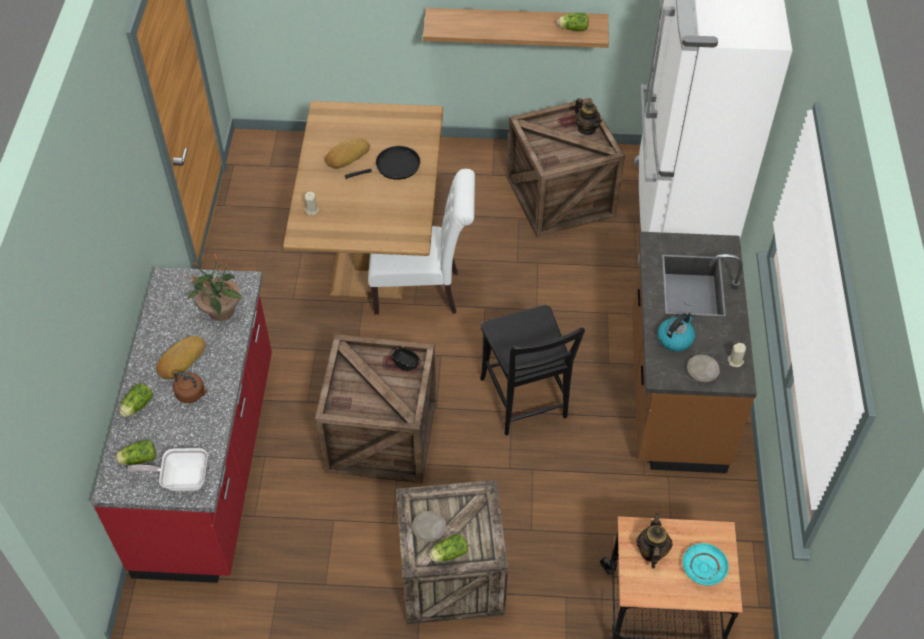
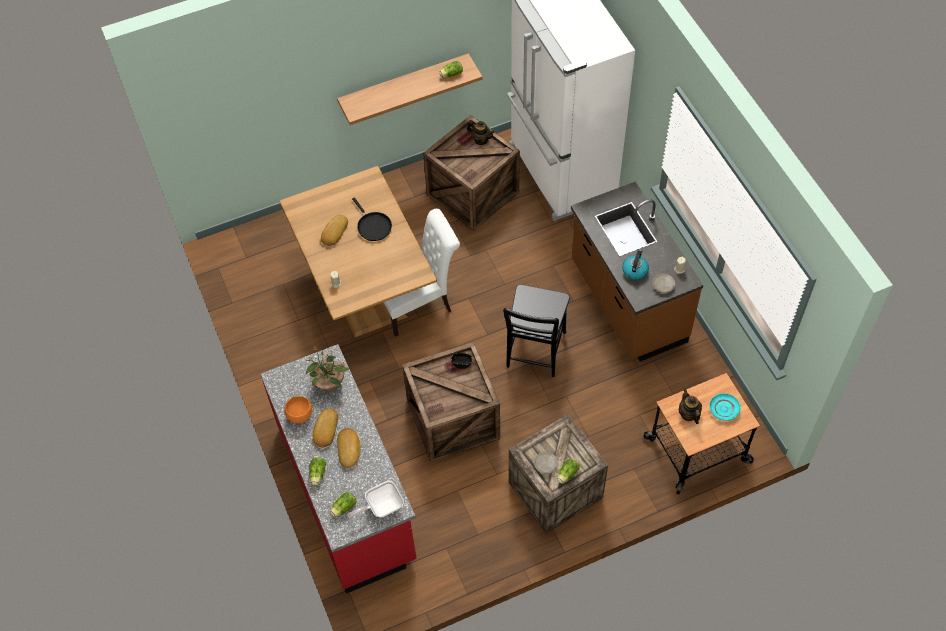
camera: 25 degrees left, 5 degrees up
brown kettle [173,372,208,403] -> bread [337,428,360,468]
black frying pan [345,146,420,180] -> black frying pan turned 105 degrees clockwise [352,197,392,241]
black chair [480,305,585,435] -> black chair turned 60 degrees clockwise [503,284,570,377]
none -> orange bowl [284,396,312,423]

